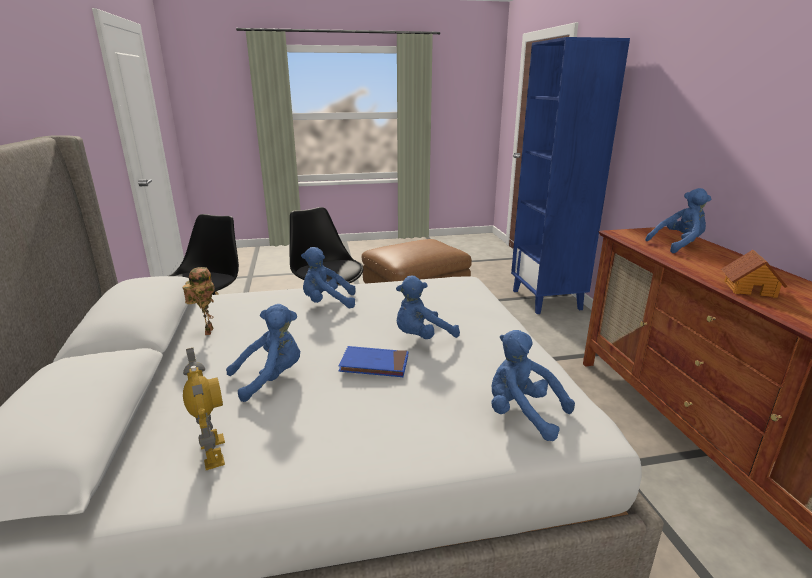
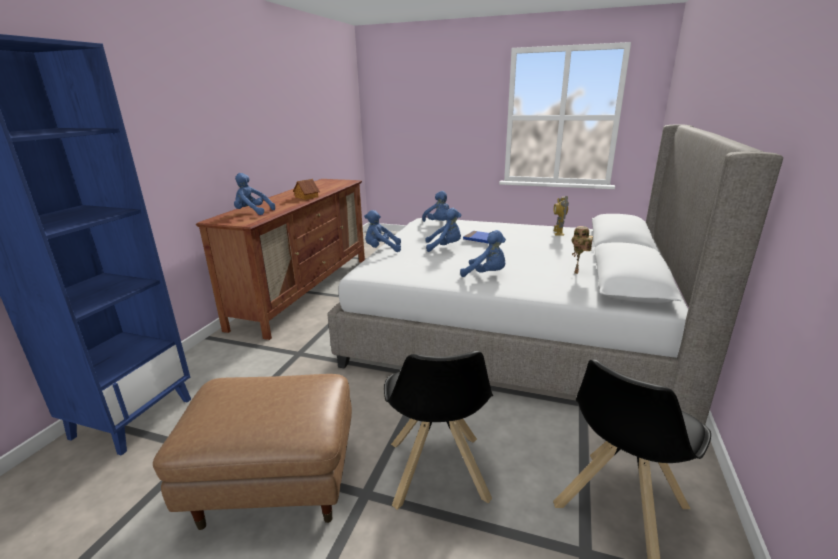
camera: 150 degrees left, 0 degrees up
blue plush toy [226,304,300,402] -> blue plush toy moved to [364,210,401,252]

